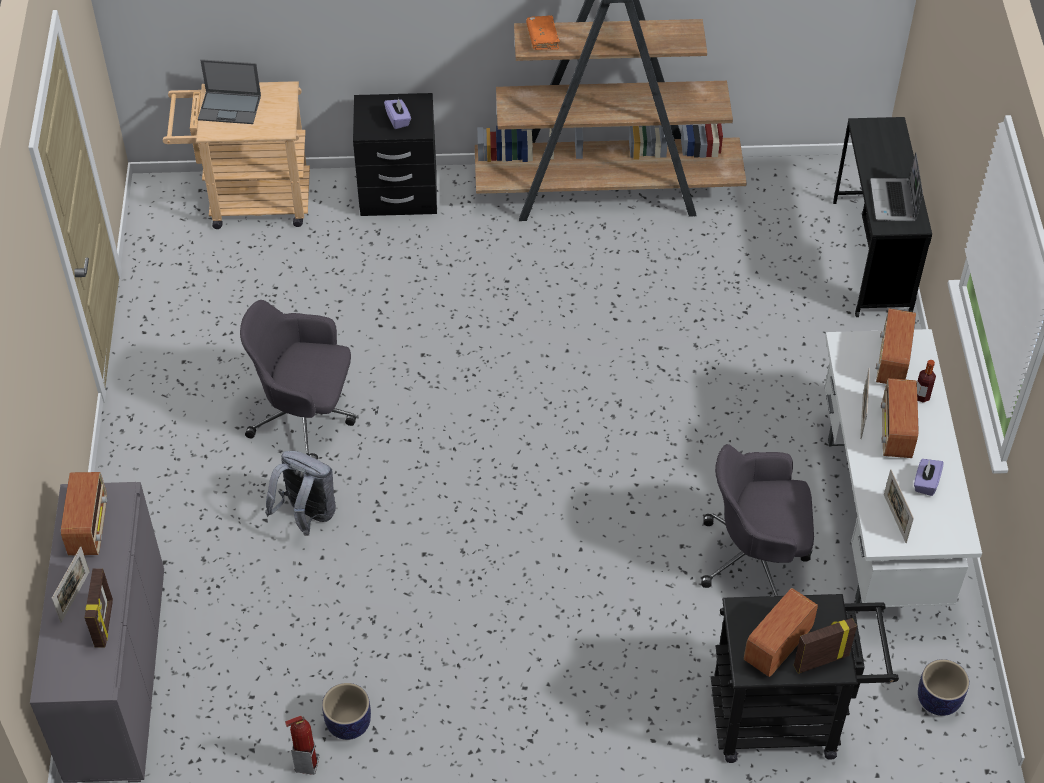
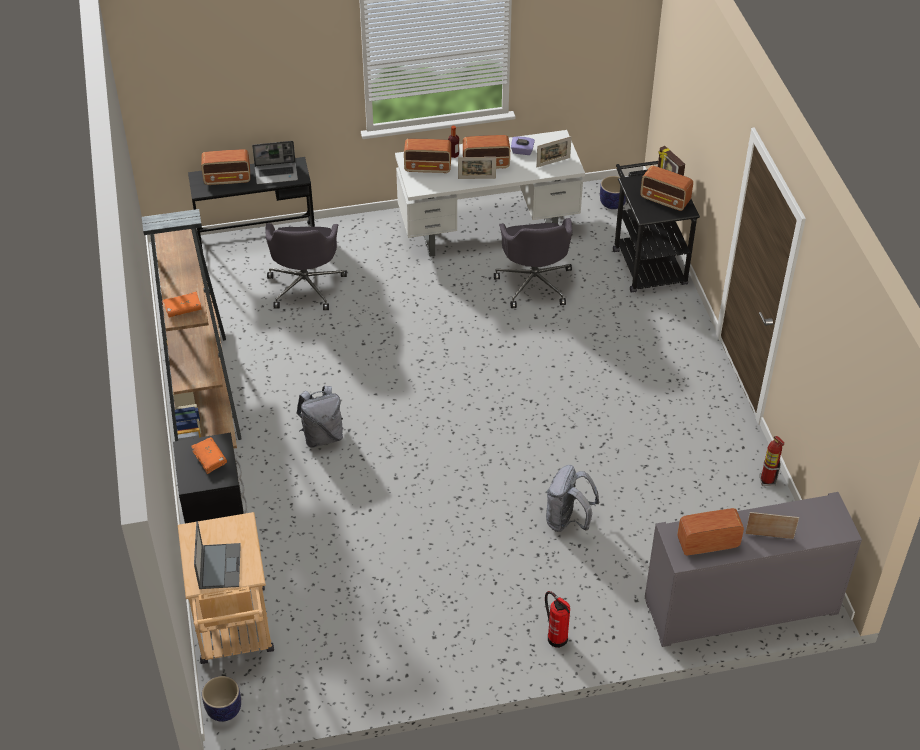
camera: 100 degrees left, 5 degrees down
picture frame [84,569,113,648] -> none
grey office chair [240,300,356,460] -> grey office chair moved to [265,223,347,310]
planter [322,683,371,740] -> planter moved to [202,676,241,722]
purple tissue box [384,98,411,129] -> orange book [191,437,227,474]
none -> radio [201,149,250,185]
none -> grey backpack [296,386,343,448]
none -> fire extinguisher [545,591,570,648]

